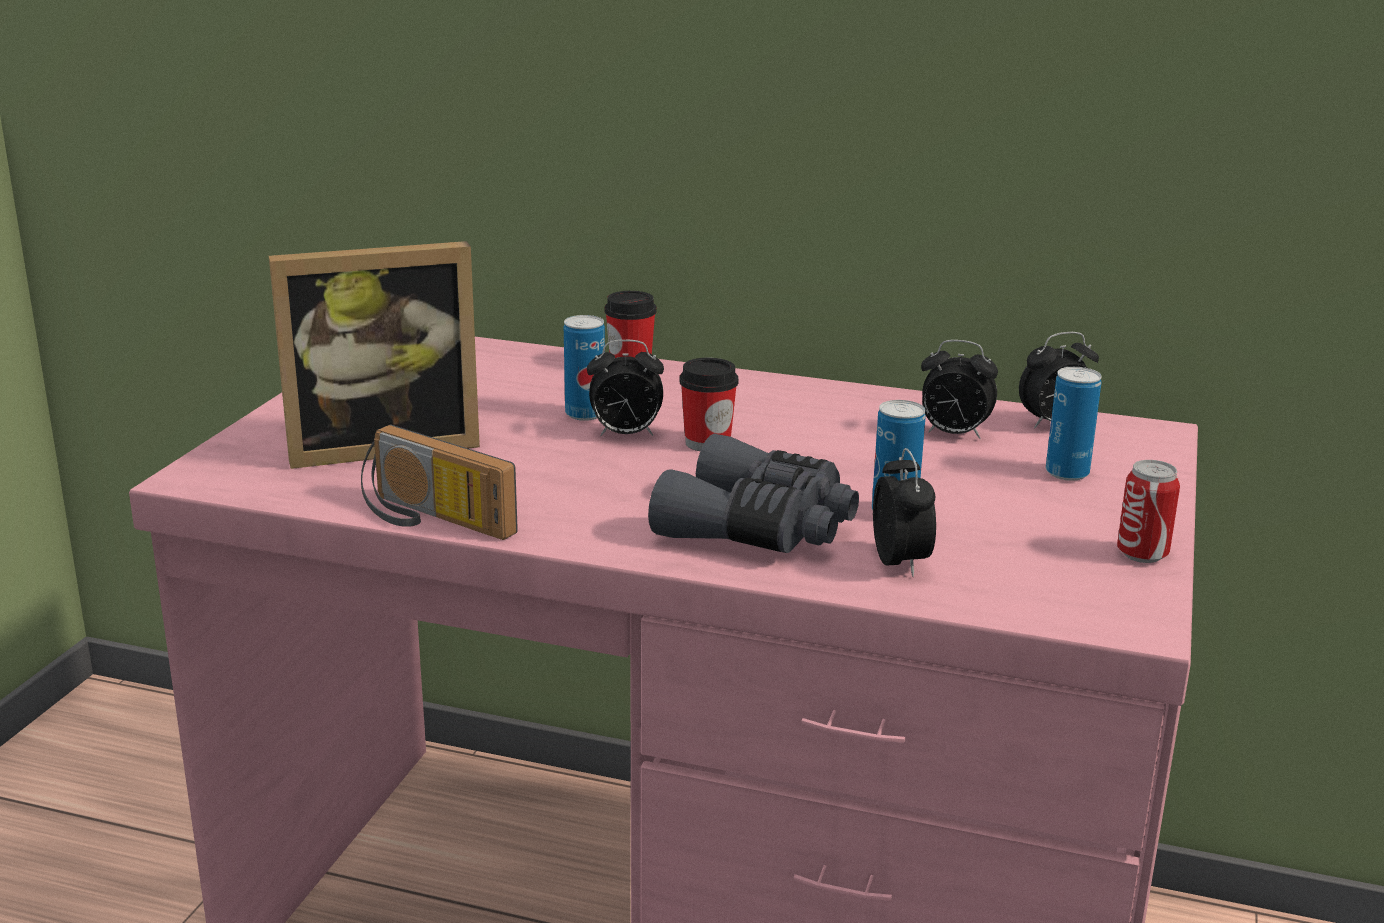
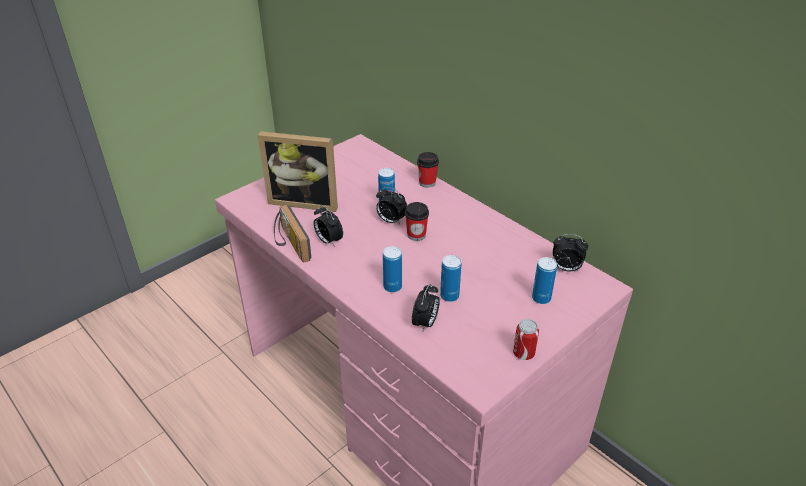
camera: 30 degrees right, 15 degrees up
grey binoculars [648,434,859,553] -> can [383,246,402,292]
alarm clock [921,340,998,439] -> alarm clock moved to [314,205,343,247]

